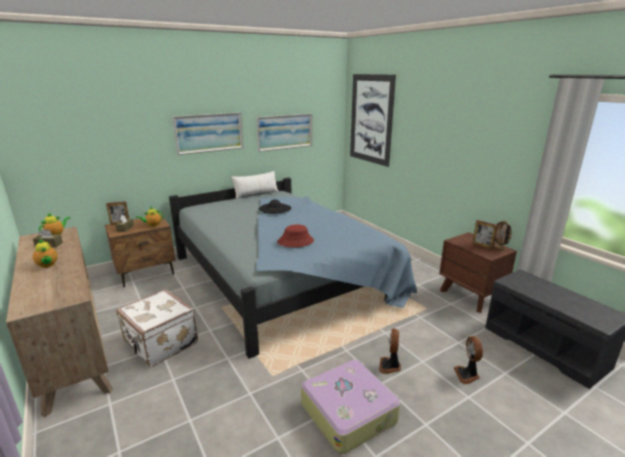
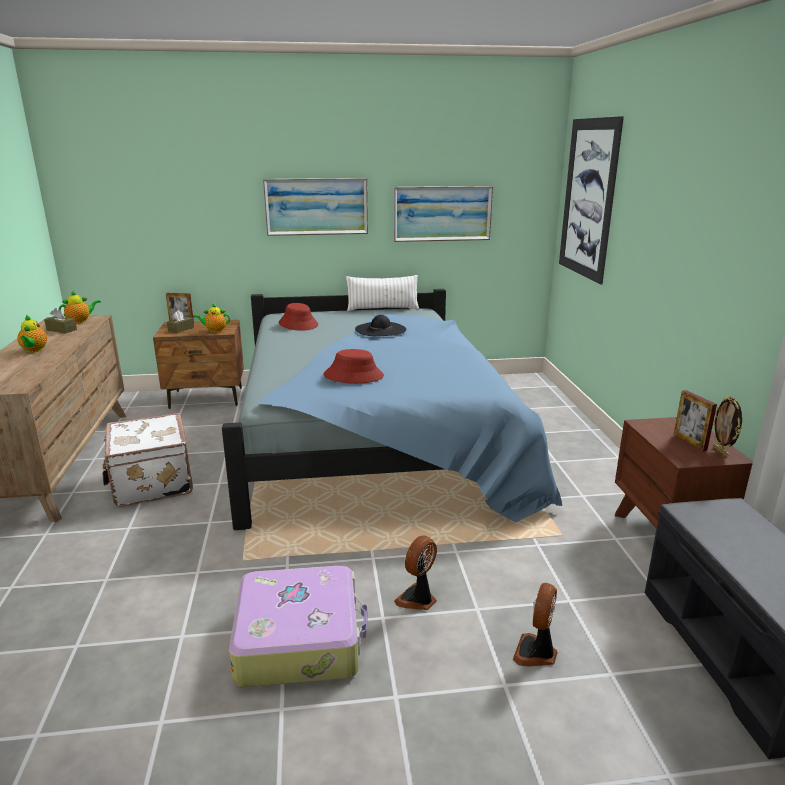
camera: 25 degrees right, 0 degrees up
none -> red hat [279,303,318,331]

